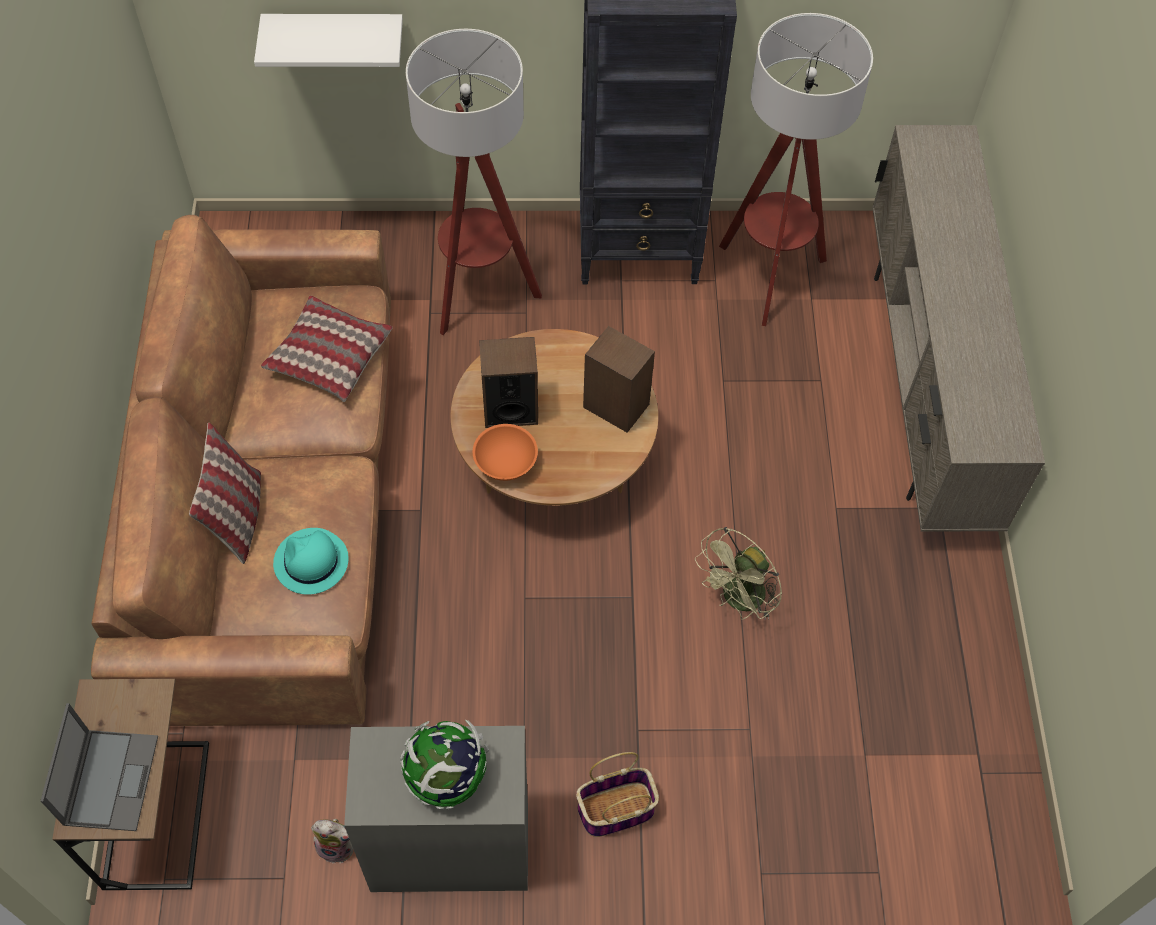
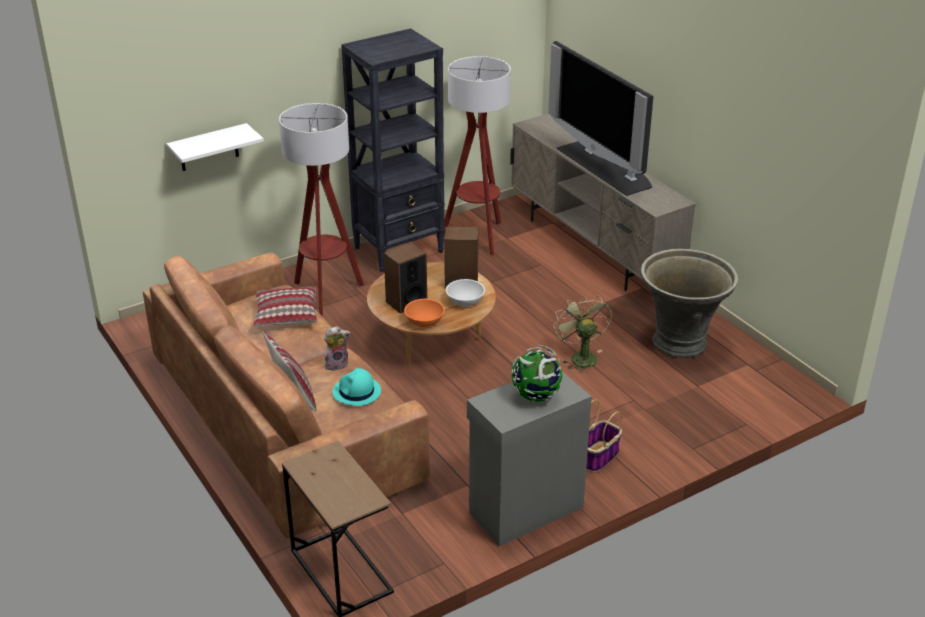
camera: 30 degrees left, 25 degrees down
laptop [41,703,158,831] -> none
plush toy [311,819,353,864] -> plush toy moved to [324,326,351,370]
green fan [695,527,782,620] -> green fan turned 150 degrees clockwise [553,294,612,373]
none -> white bowl [446,279,485,307]
none -> television [548,41,653,196]
none -> grey planter [641,249,738,358]

